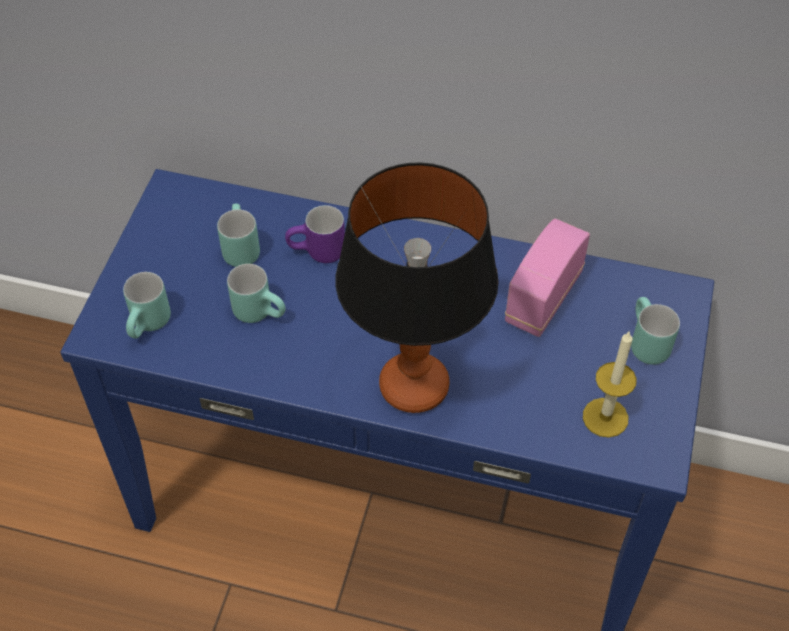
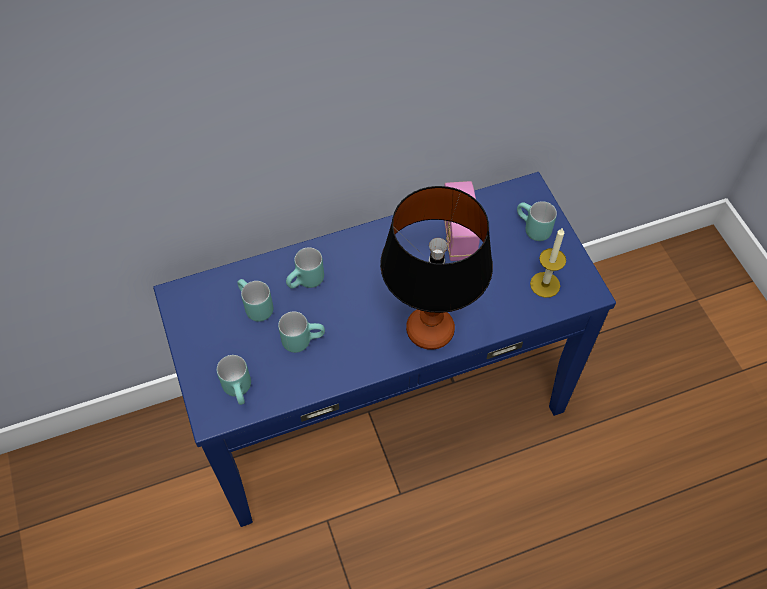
camera: 35 degrees left, 5 degrees up
purple mug [285,205,345,263] -> turquoise mug [286,247,324,289]

